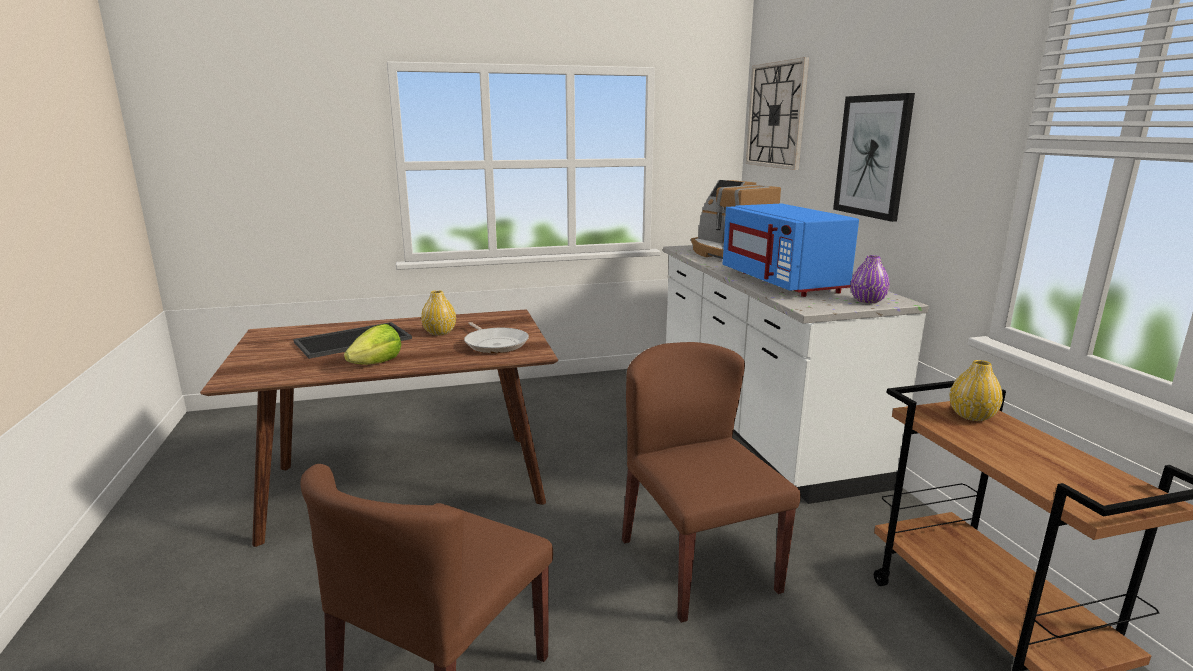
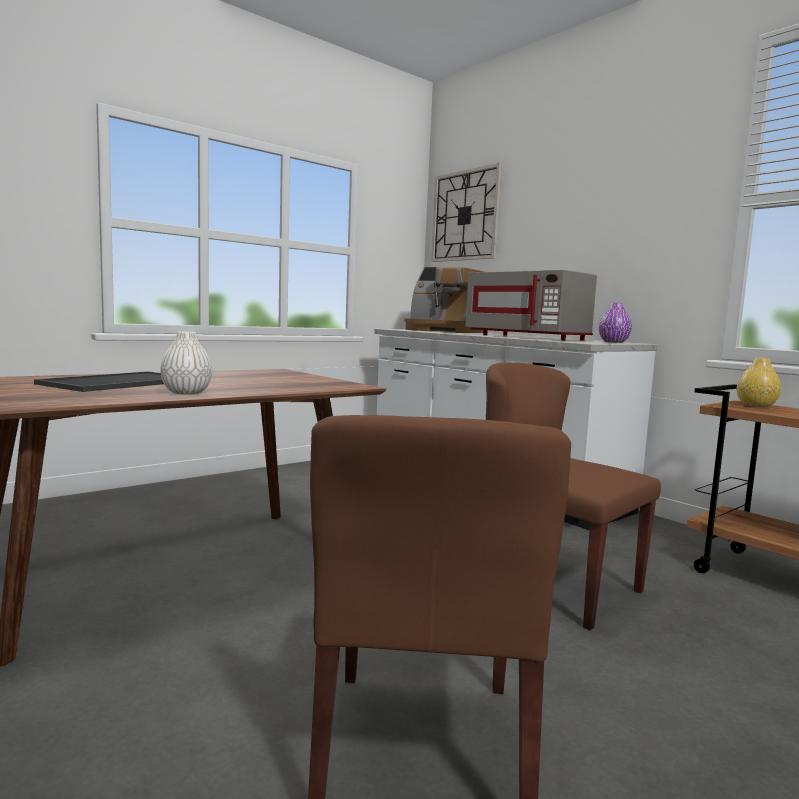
camera: 25 degrees left, 10 degrees down
lettuce [344,324,401,365] -> white vase [160,331,212,395]
yellow vase [421,290,456,335] -> none
frying pan [464,322,529,353] -> none
blue microwave [723,203,859,297] -> grey microwave [466,270,597,341]
picture [833,93,915,222] -> none

